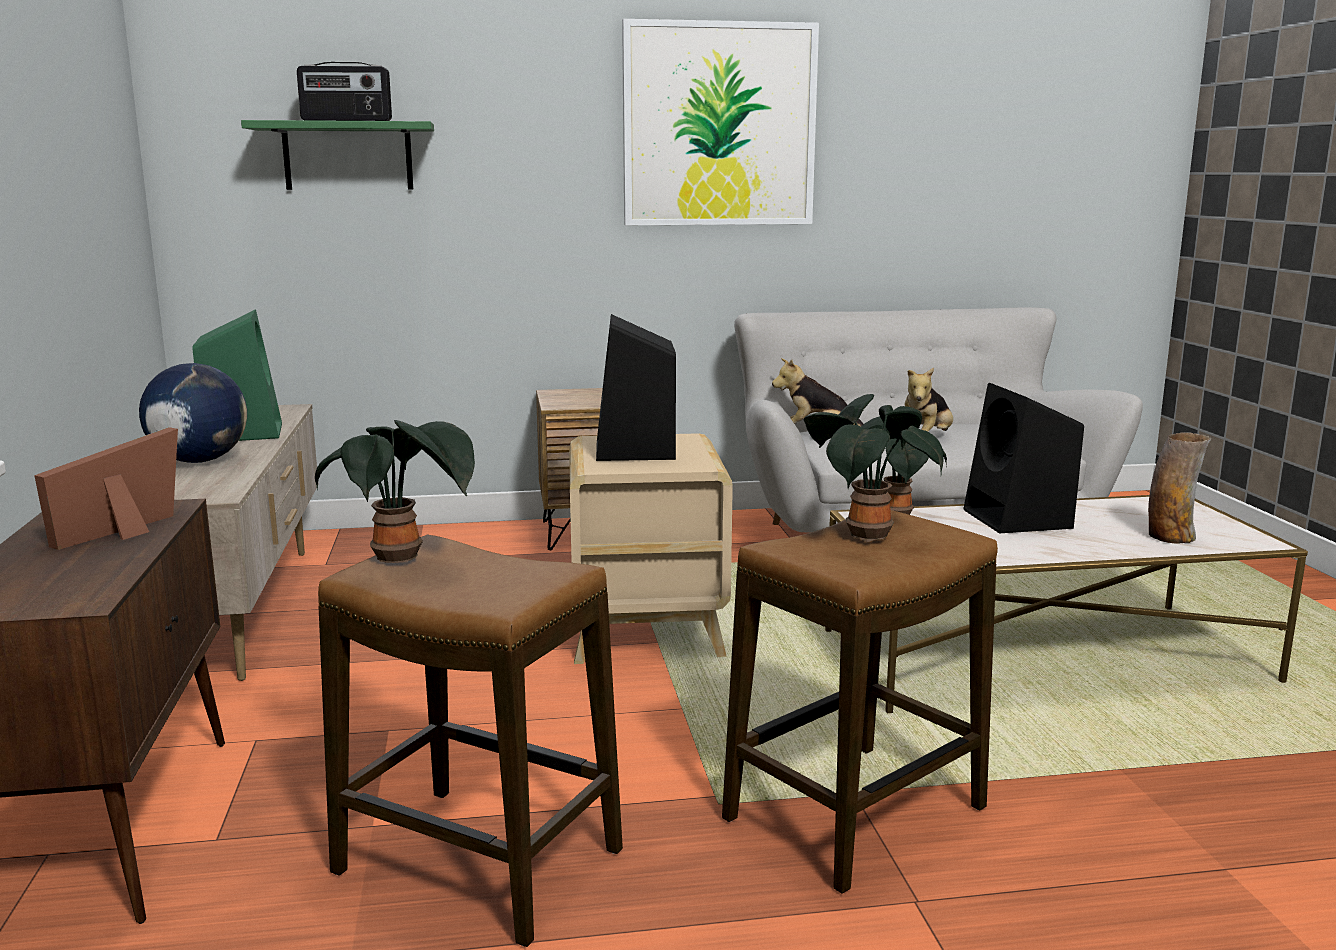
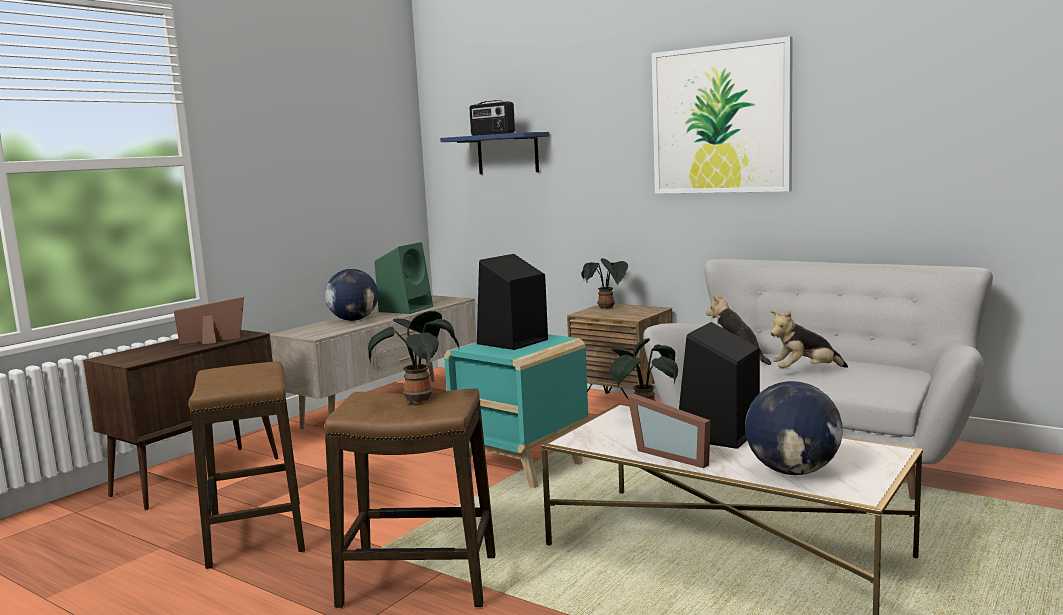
camera: 45 degrees right, 5 degrees down
green shelf [241,120,434,190] -> blue shelf [440,132,549,174]
potted plant [315,420,475,563] -> potted plant moved to [581,258,628,309]
beige side table [569,433,733,664] -> turquoise side table [444,334,588,488]
vase [1148,432,1211,544] -> globe [745,381,843,475]
none -> picture frame [628,394,711,468]

